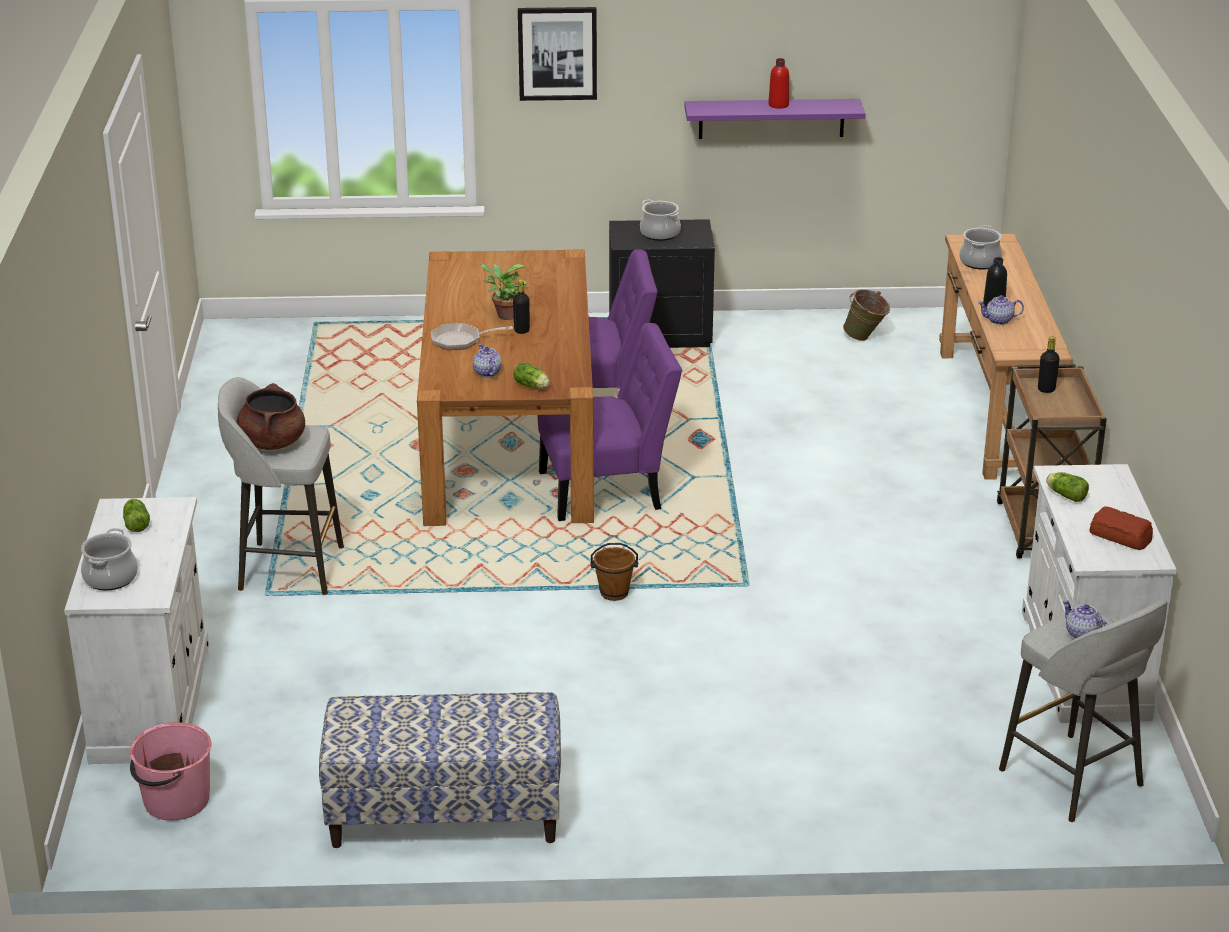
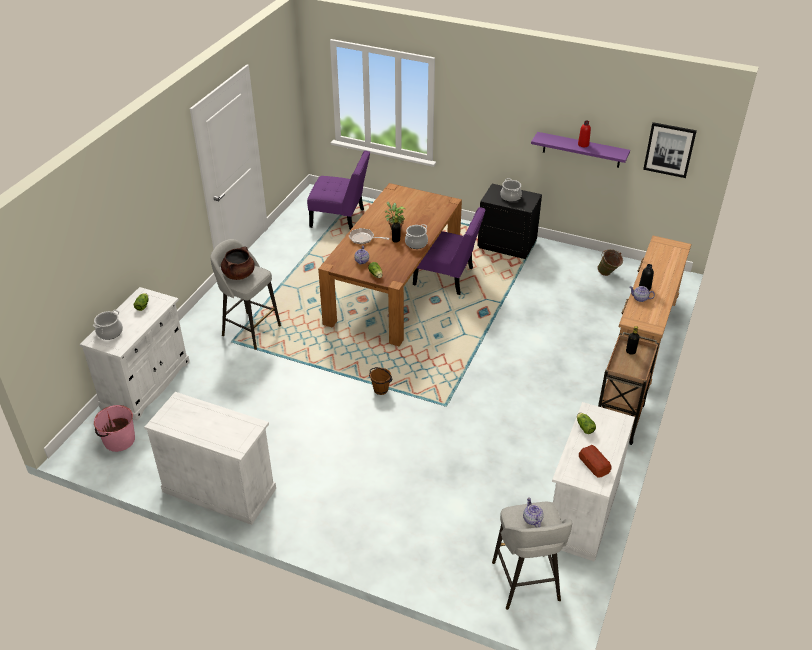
camera: 25 degrees right, 10 degrees up
bench [319,692,561,848] -> white cabinet [144,392,276,525]
picture [518,7,597,101] -> picture moved to [643,122,697,178]
purple chair [537,323,682,521] -> purple chair moved to [307,151,370,230]
cooking pot [959,225,1002,270] -> cooking pot moved to [405,224,428,249]

